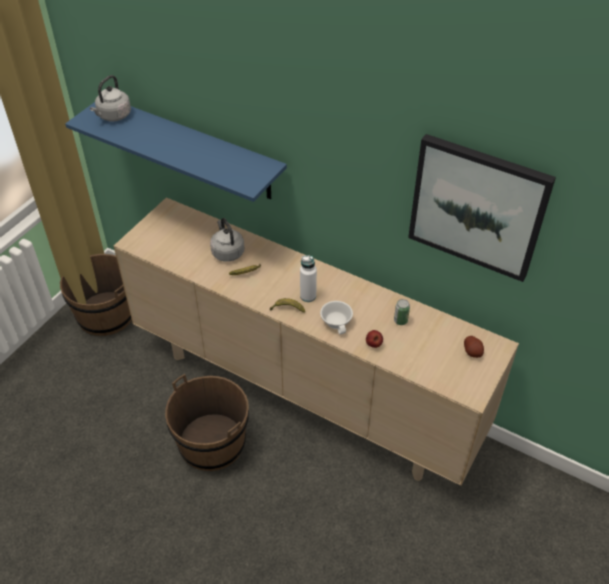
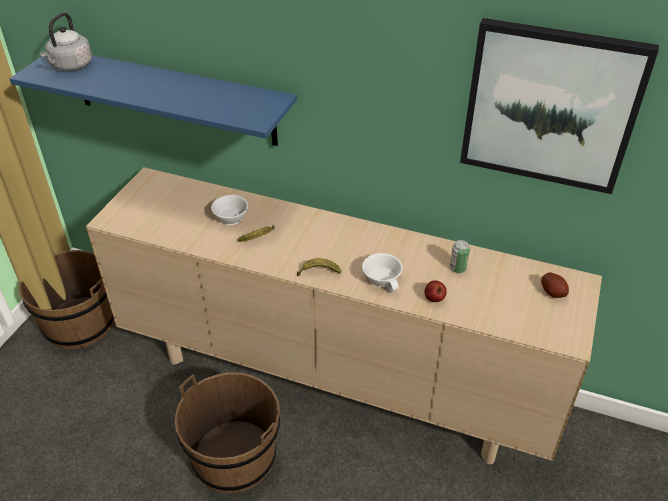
camera: 10 degrees left, 5 degrees down
grey kettle [210,218,244,262] -> white cup [211,194,248,225]
white bottle [300,255,317,302] -> none

